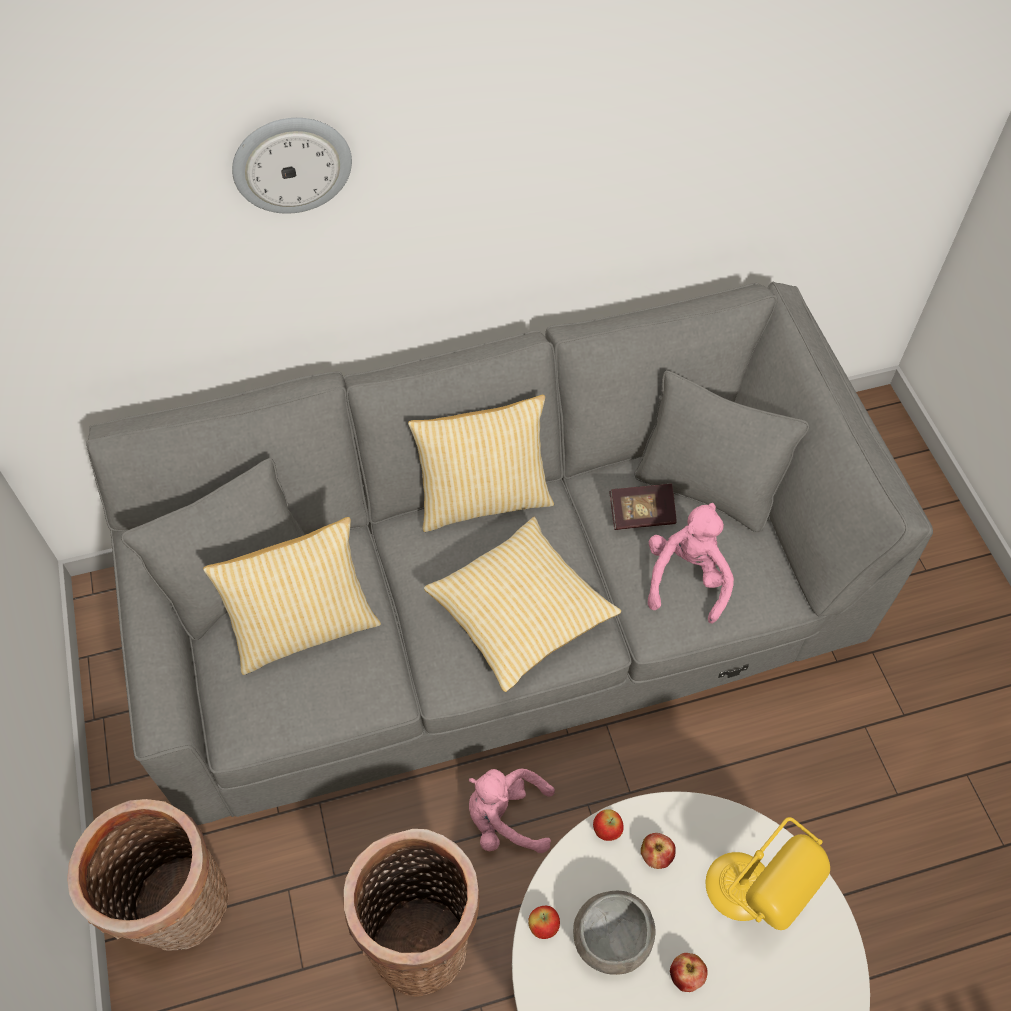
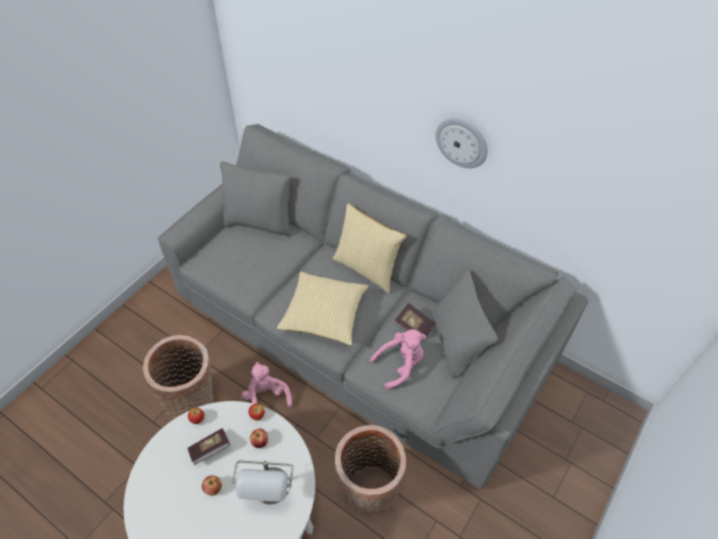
camera: 50 degrees right, 5 degrees down
basket [67,799,229,951] -> basket moved to [335,425,407,515]
pillow [203,517,381,675] -> none
wall clock [232,118,352,214] -> wall clock moved to [436,118,487,168]
grey bowl [573,891,655,975] -> book [188,428,230,465]
yellow table lamp [706,817,830,930] -> white table lamp [232,460,294,504]

